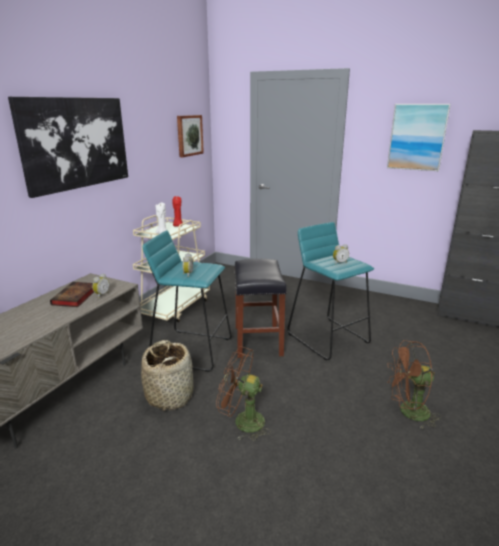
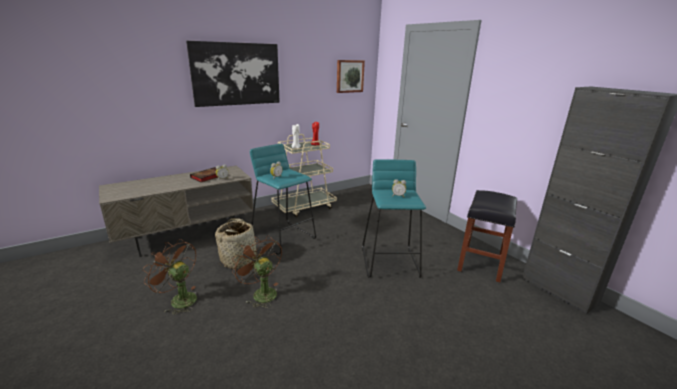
camera: 30 degrees right, 0 degrees up
black stool [234,259,287,358] -> black stool moved to [457,190,517,282]
picture [387,104,451,171] -> none
brown fan [387,340,441,430] -> brown fan moved to [142,239,197,315]

